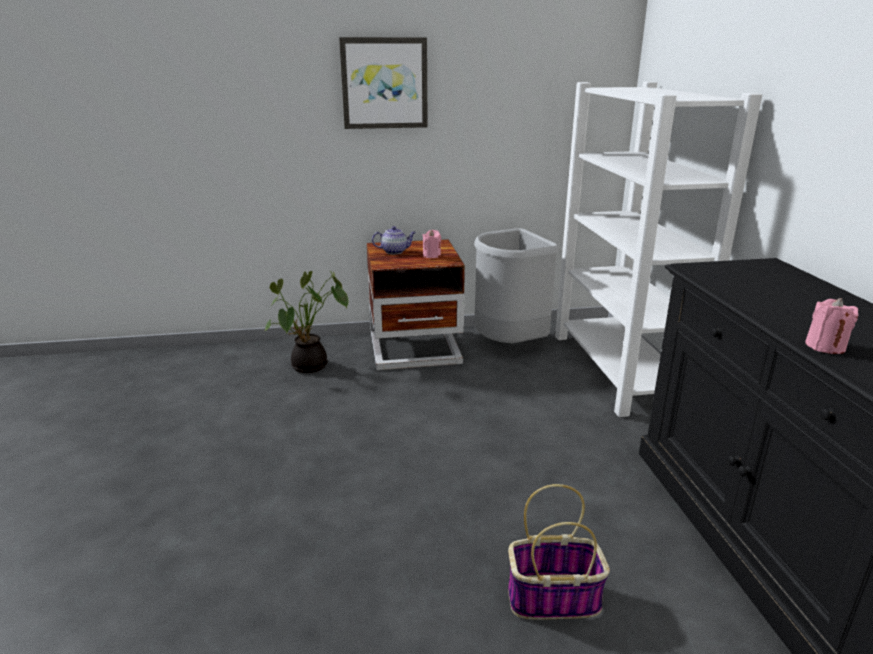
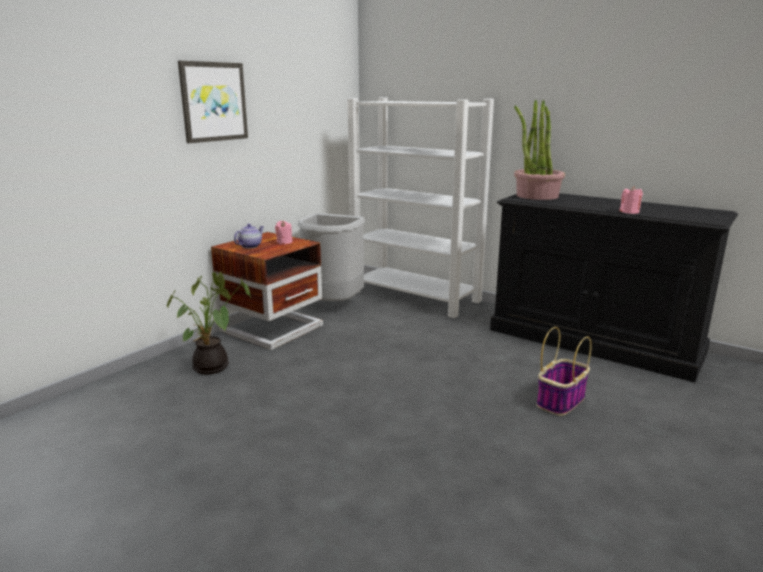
camera: 45 degrees left, 5 degrees down
none -> potted plant [514,100,565,200]

